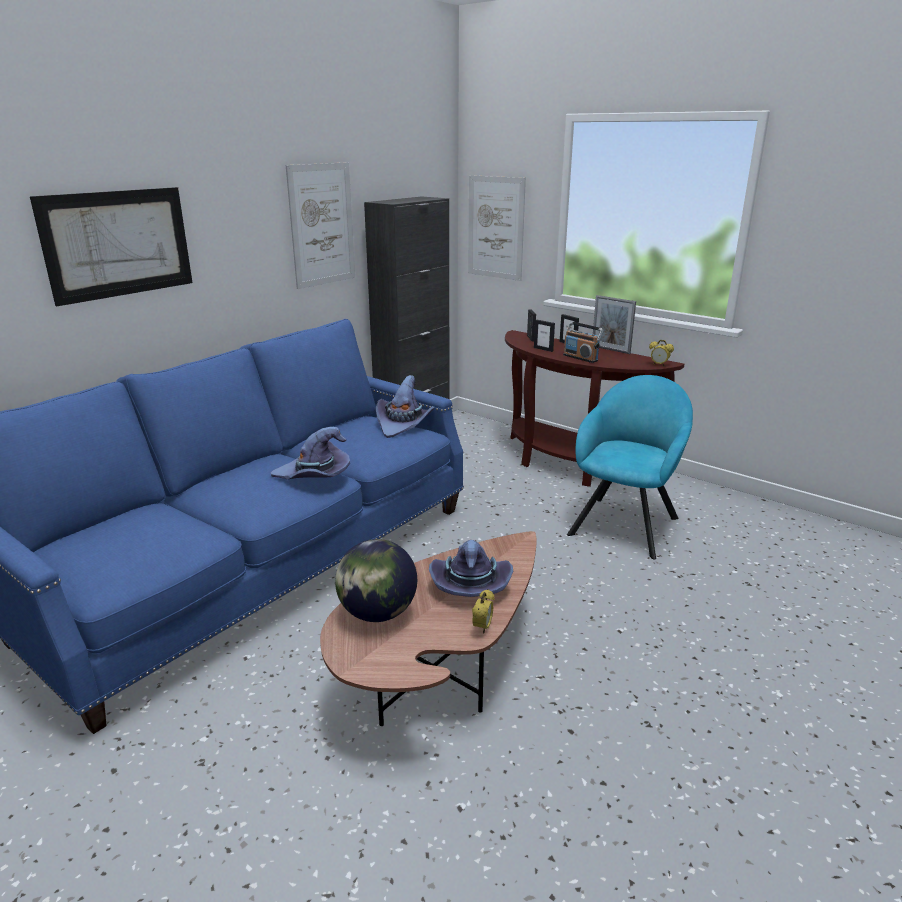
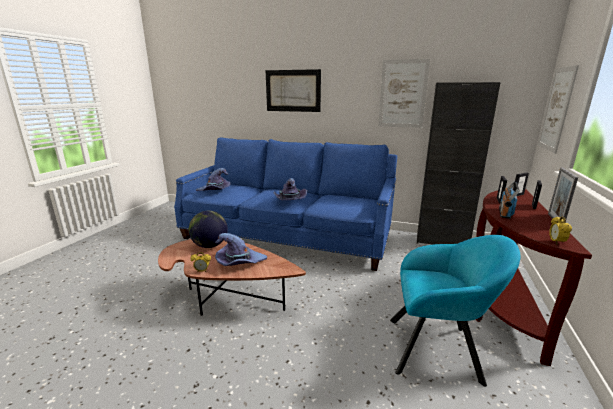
camera: 70 degrees right, 5 degrees down
purple hat [376,375,435,438] -> purple hat moved to [196,168,231,191]

